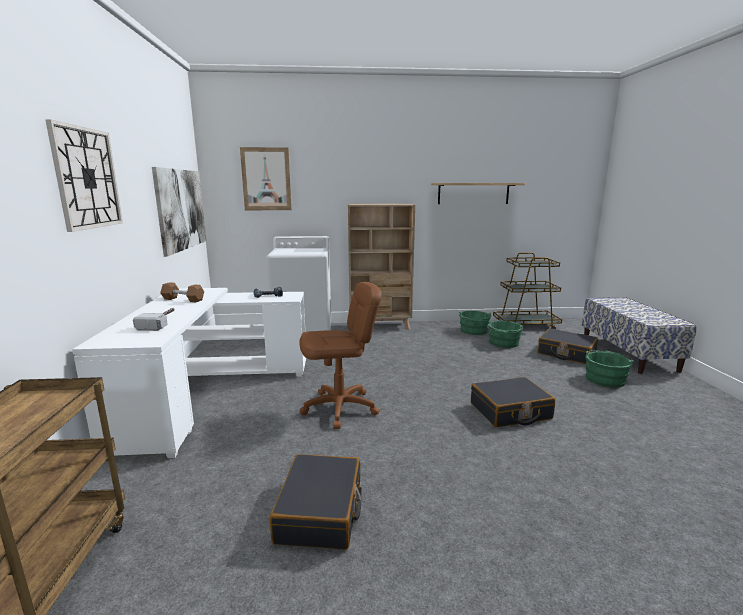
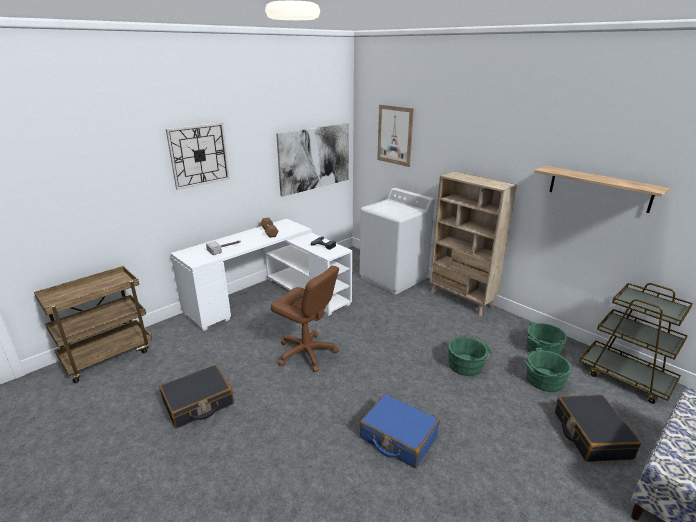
camera: 50 degrees right, 10 degrees up
black suitcase [471,377,555,427] -> blue suitcase [359,393,439,468]
green bucket [586,350,634,388] -> green bucket moved to [448,334,493,376]

